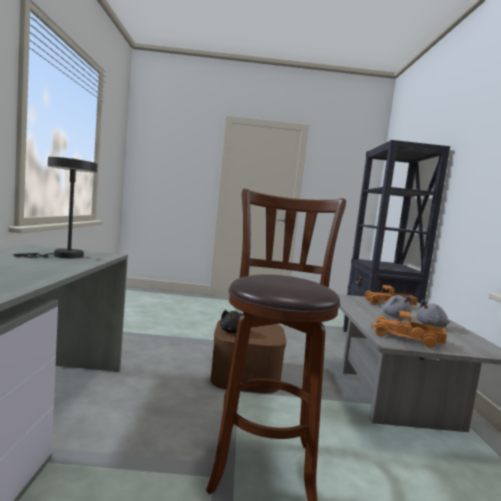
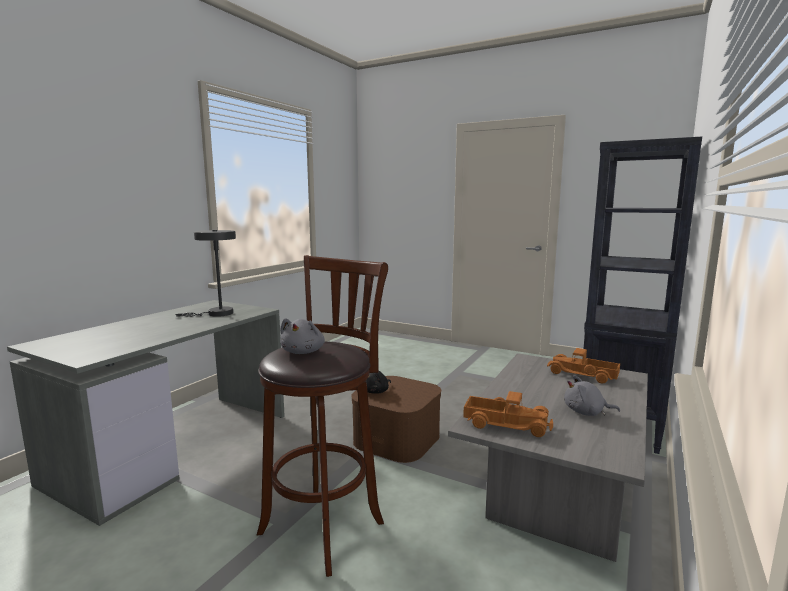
camera: 30 degrees right, 5 degrees up
toy truck [371,310,447,348] -> toy truck turned 150 degrees clockwise [463,391,553,437]
grey plush toy [380,295,412,317] -> grey plush toy moved to [280,318,325,354]

